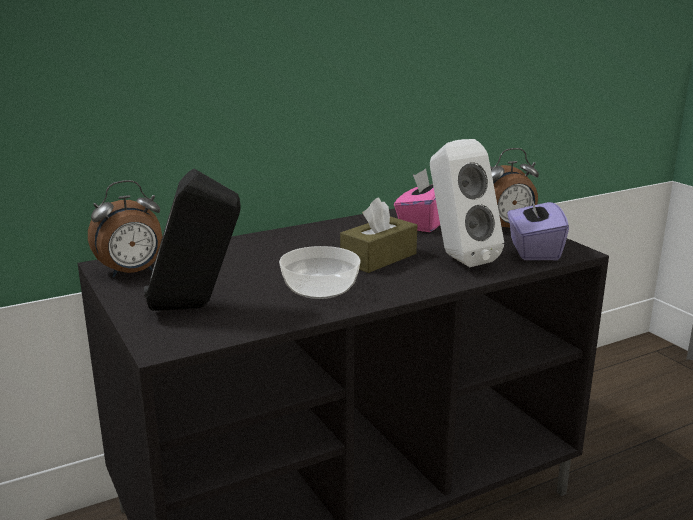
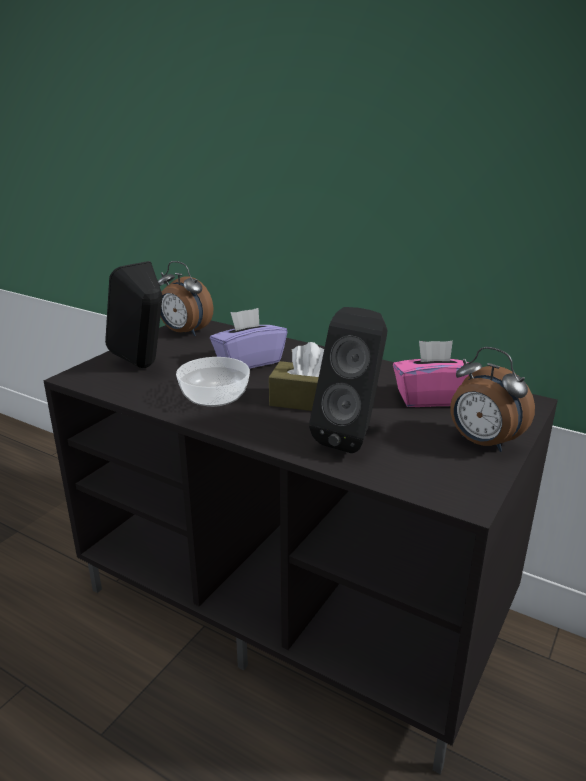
camera: 60 degrees right, 5 degrees up
white speaker [430,139,504,267] -> black speaker [309,307,388,453]
purple tissue box [507,192,569,260] -> purple tissue box moved to [210,308,287,369]

